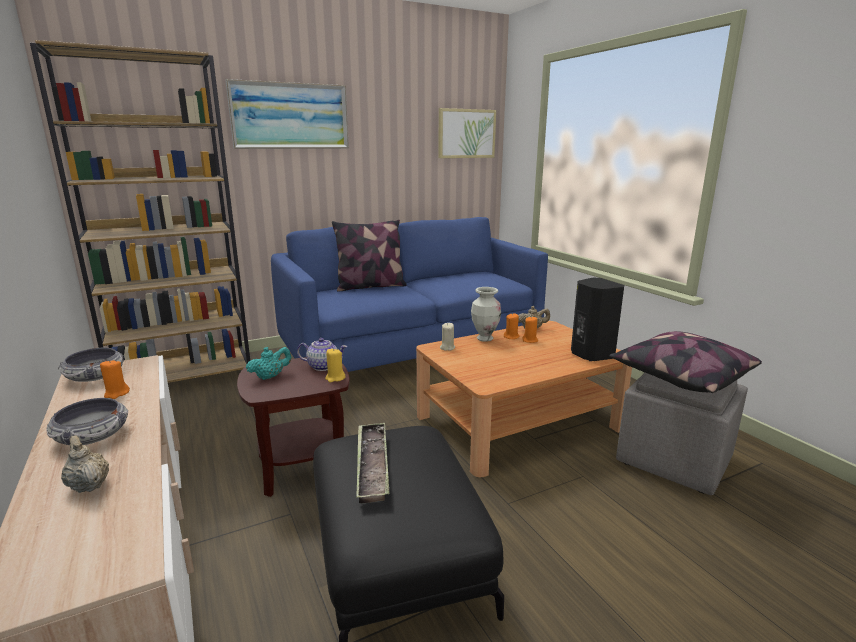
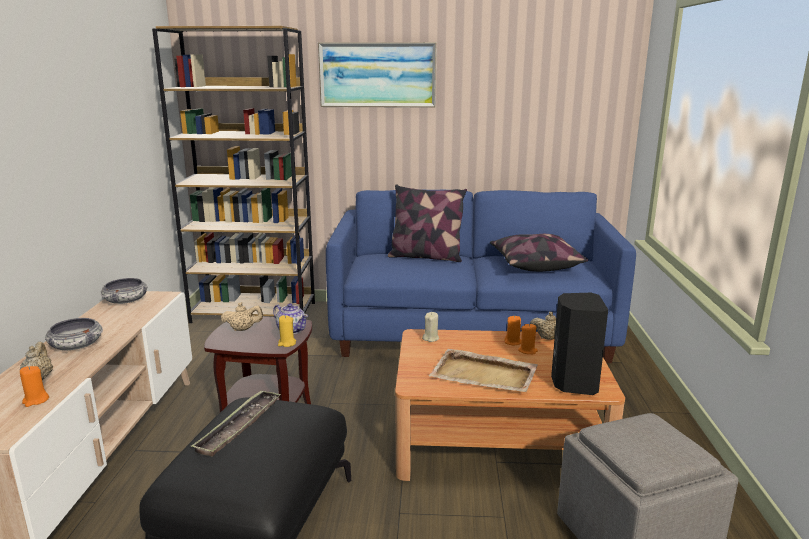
camera: 30 degrees right, 0 degrees up
orange candle [100,360,130,399] -> orange candle moved to [20,366,49,407]
turquoise teapot [246,347,291,380] -> beige teapot [221,302,263,331]
picture [438,108,496,158] -> none
vase [471,287,501,342] -> none
pillow [609,331,762,393] -> pillow moved to [490,234,588,272]
none -> beige tray [429,349,538,392]

